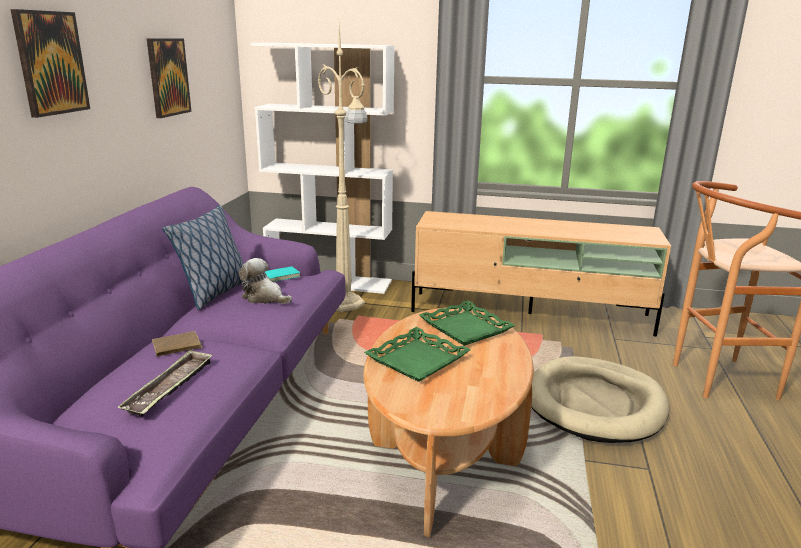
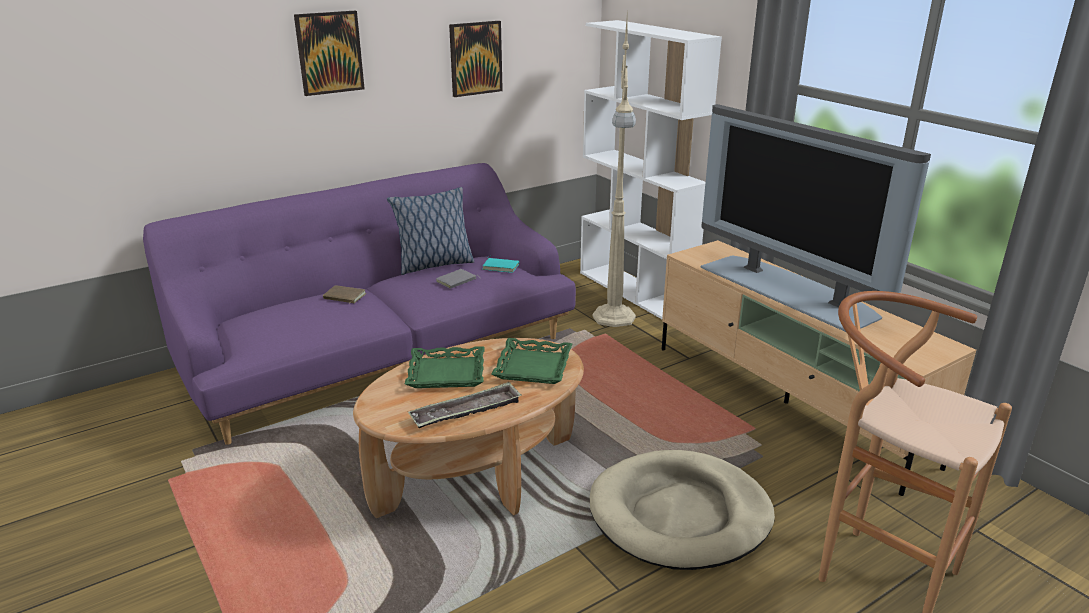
camera: 45 degrees right, 5 degrees up
tray [117,350,213,417] -> tray moved to [408,382,522,428]
plush toy [239,258,292,304] -> grey book [436,269,481,289]
none -> television [701,104,931,332]

